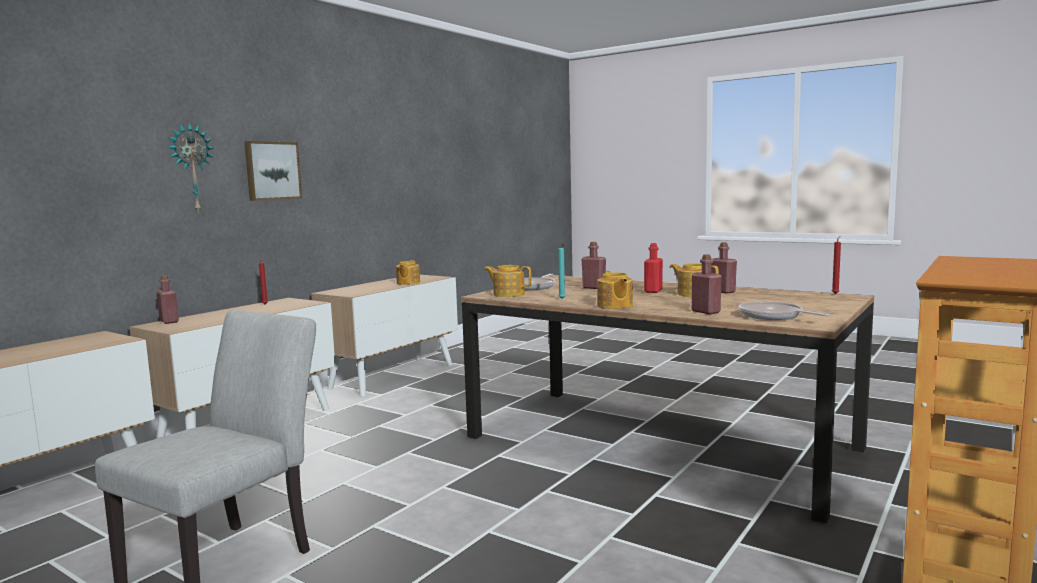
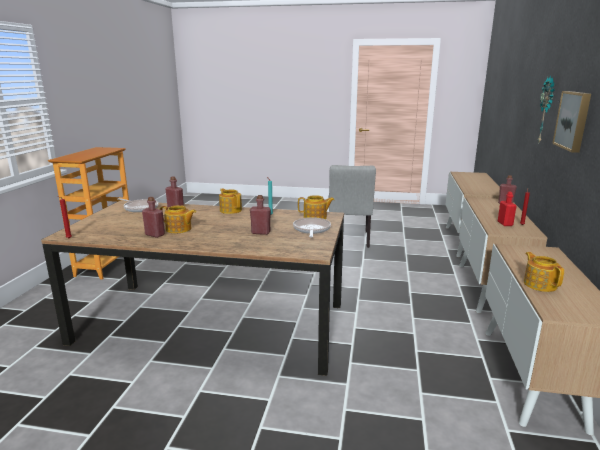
camera: 155 degrees right, 10 degrees up
red bottle [644,243,663,293] -> red bottle moved to [498,192,517,226]

